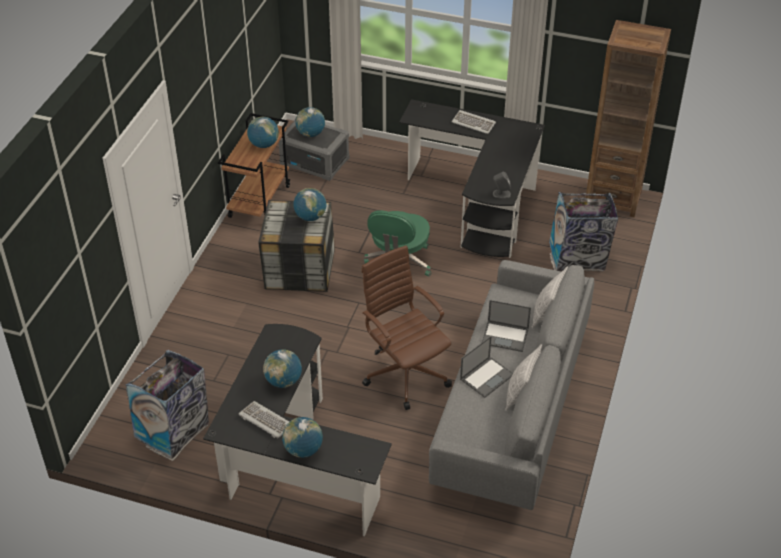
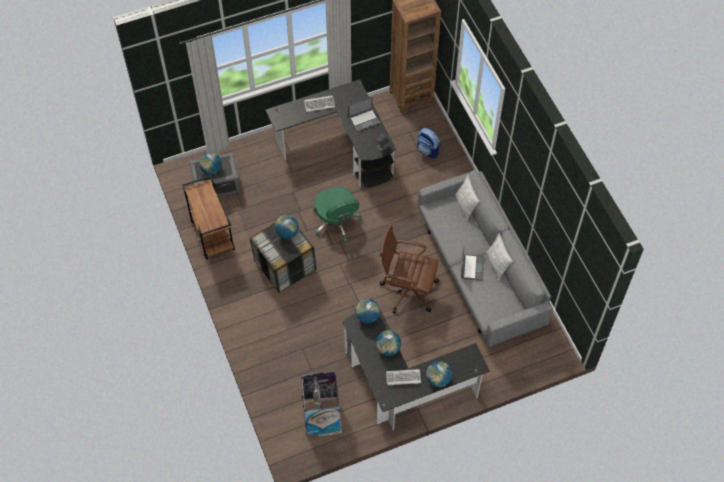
camera: 40 degrees left, 15 degrees up
globe [247,117,279,148] -> globe moved to [355,299,380,324]
laptop [482,300,531,352] -> laptop moved to [348,97,381,132]
trash can [549,192,618,272] -> backpack [417,128,441,159]

